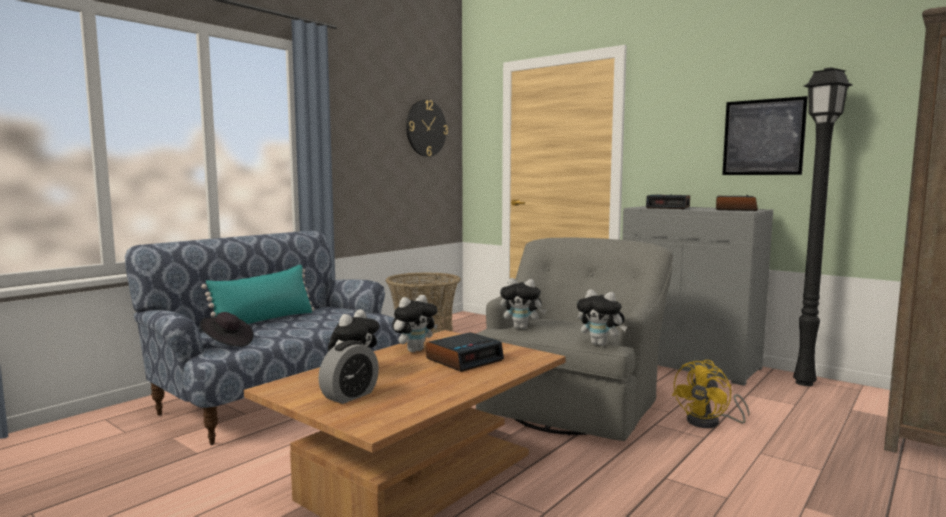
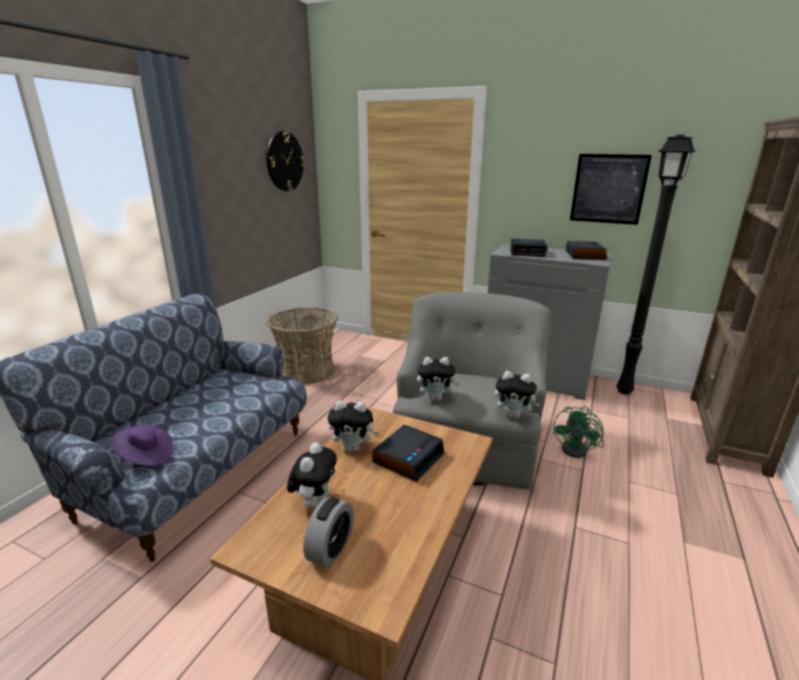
camera: 15 degrees left, 15 degrees up
black hat [200,312,253,347] -> purple hat [112,425,173,466]
turquoise pillow [201,265,314,324] -> none
plush toy [392,295,438,352] -> plush toy turned 60 degrees clockwise [328,401,379,452]
yellow fan [672,360,749,428] -> green fan [553,406,604,458]

